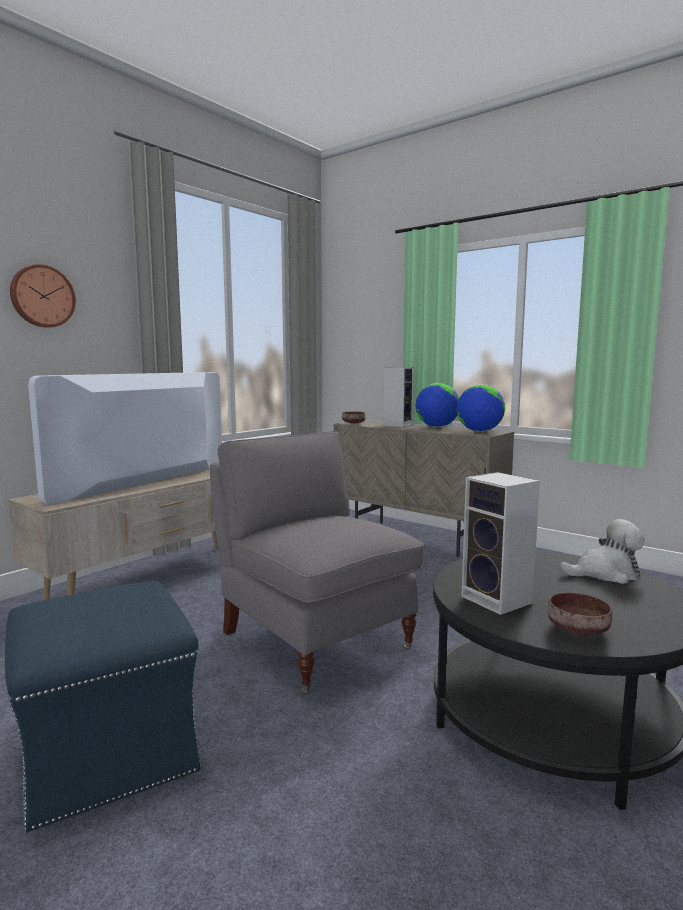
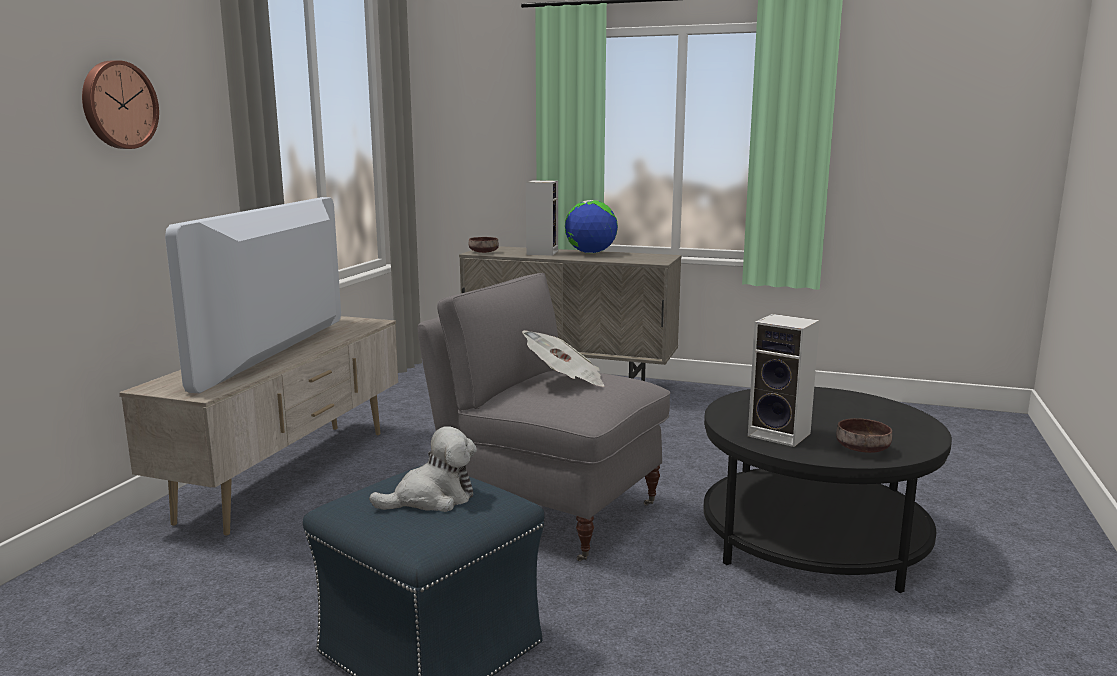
camera: 20 degrees left, 5 degrees up
globe [457,384,505,432] -> none
plush toy [559,519,645,584] -> plush toy moved to [369,426,477,512]
none -> newspaper [522,330,605,387]

